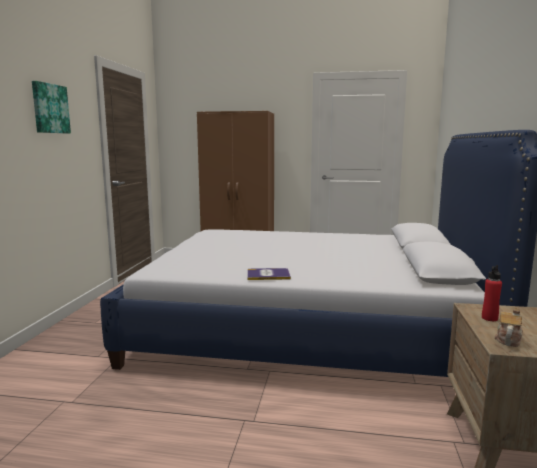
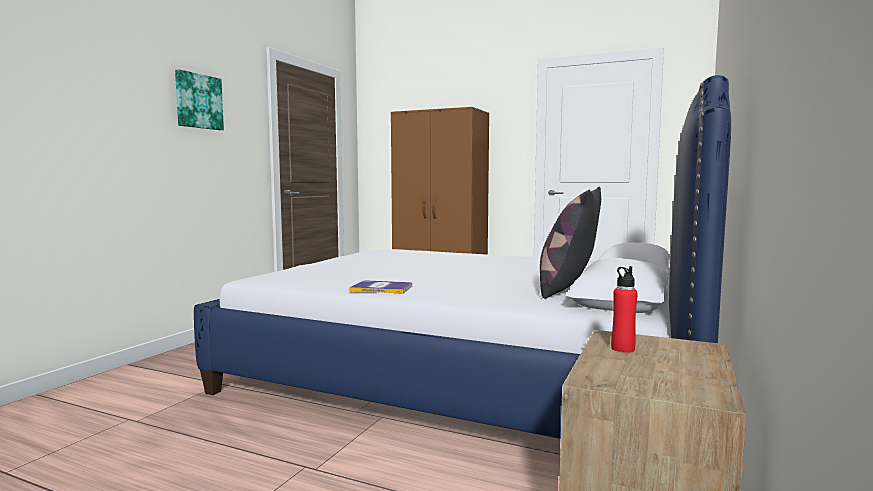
camera: 15 degrees right, 5 degrees down
teapot [494,308,523,347] -> none
none -> pillow [540,187,601,299]

